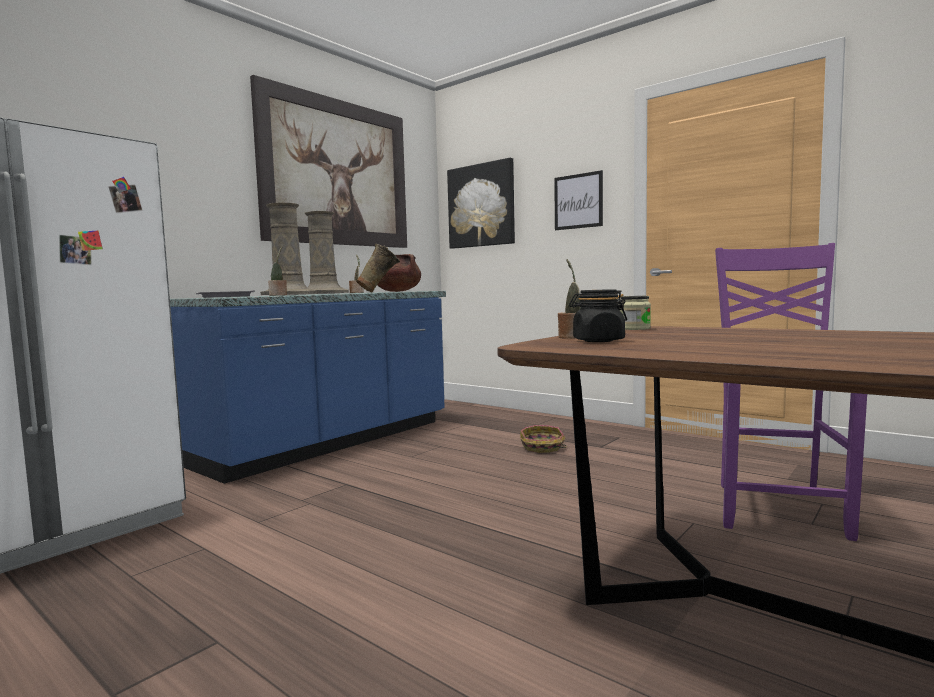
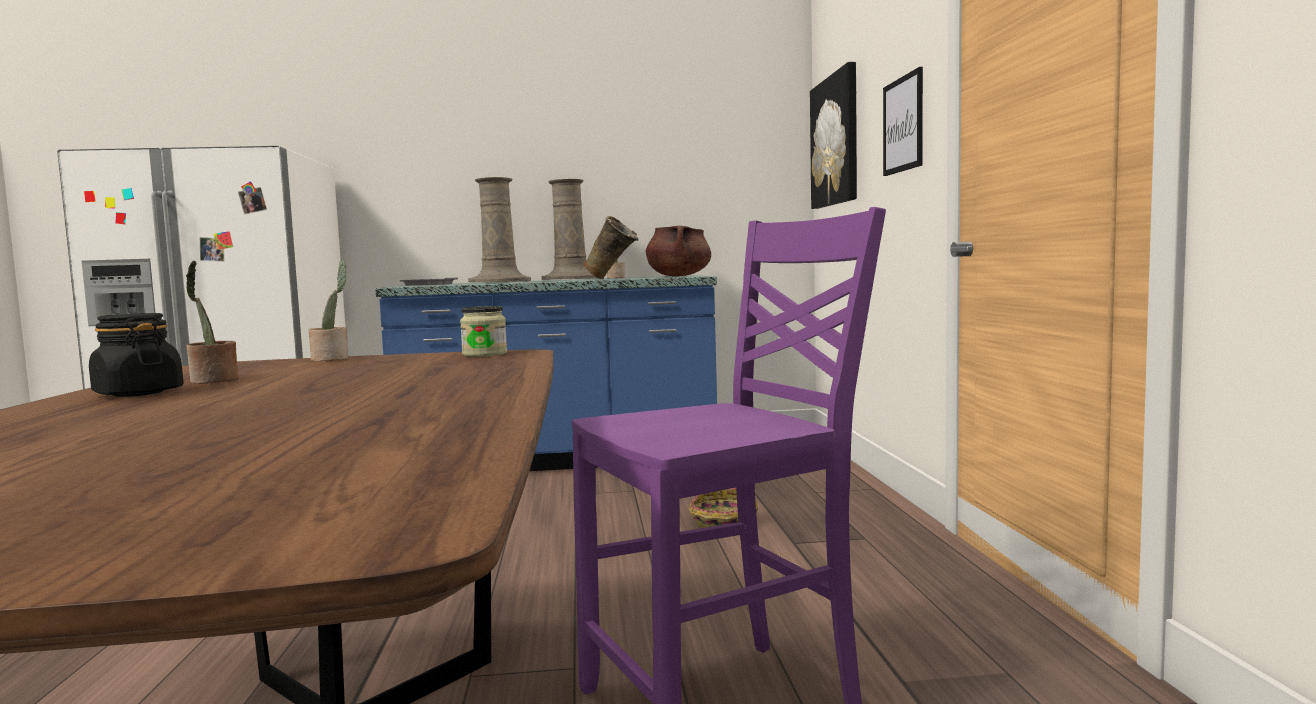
camera: 45 degrees right, 0 degrees up
picture [250,75,407,248] -> none
potted plant [268,247,287,296] -> potted plant moved to [186,261,238,383]
black jar [569,289,627,342] -> black jar moved to [89,313,184,397]

